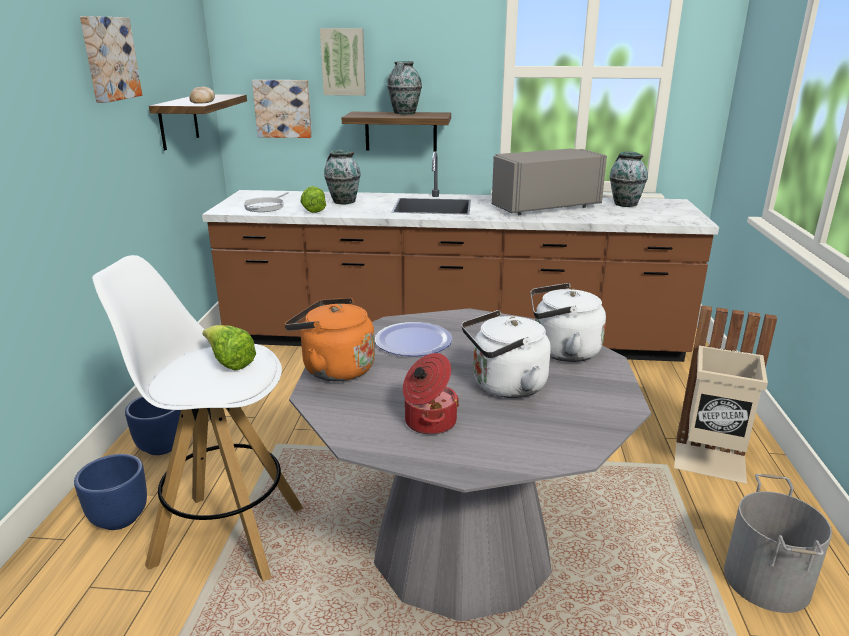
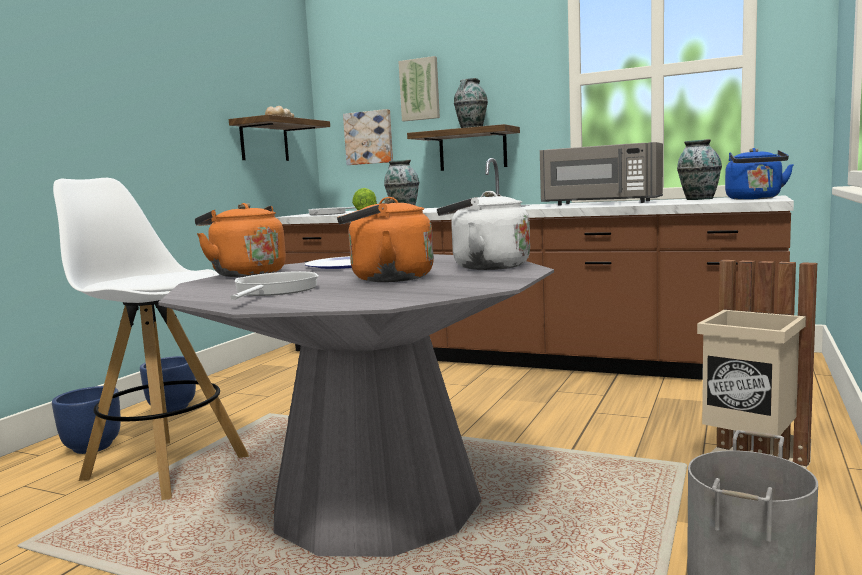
camera: 20 degrees right, 15 degrees down
picture [80,16,142,103] -> none
lettuce [202,325,256,371] -> none
cooking pot [403,353,459,435] -> frying pan [230,271,318,300]
white kettle [461,310,551,398] -> orange kettle [337,197,434,282]
grey microwave [492,148,607,216] -> grey microwave turned 150 degrees counterclockwise [540,142,663,206]
none -> blue kettle [725,148,794,200]

